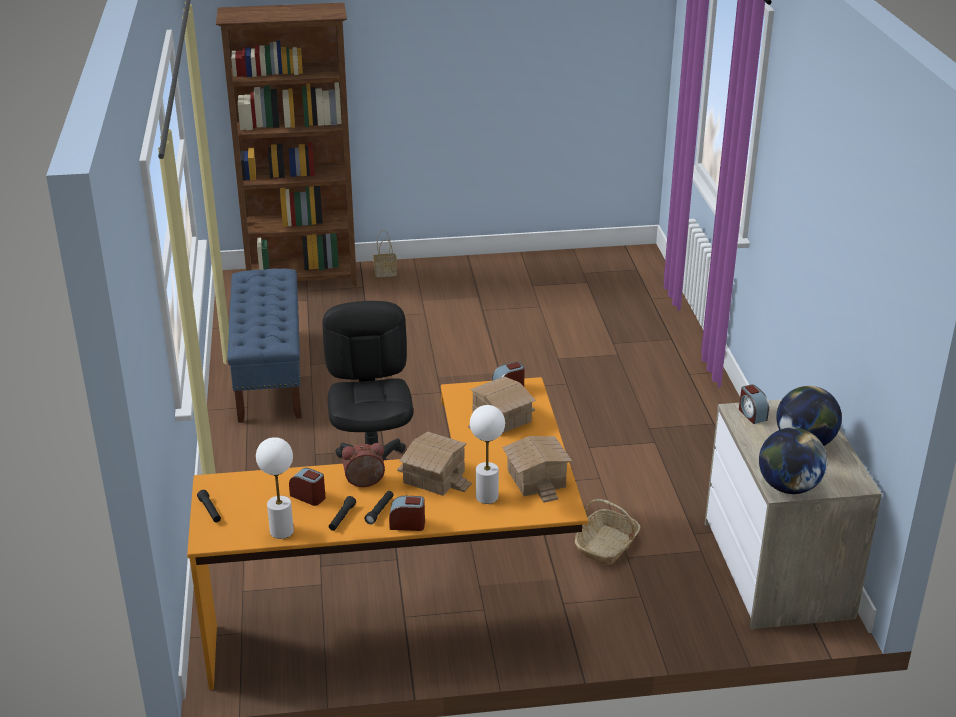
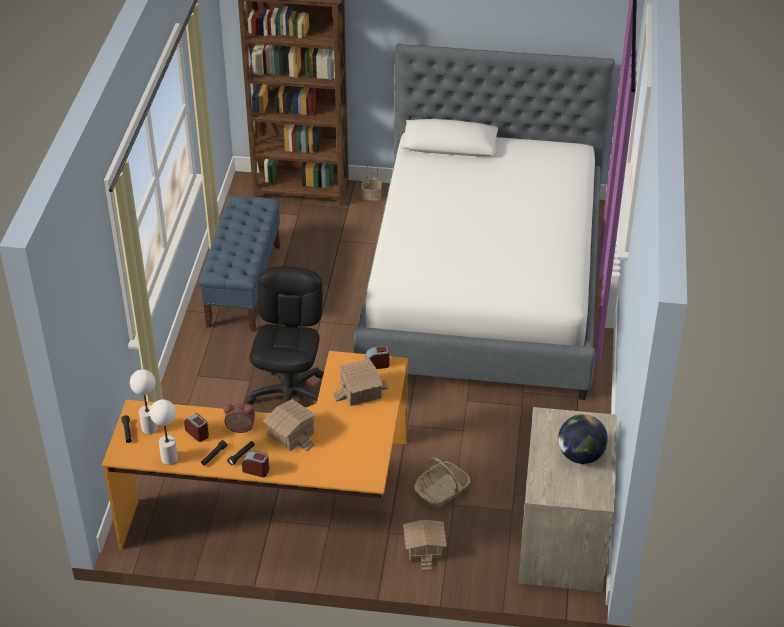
camera: 15 degrees right, 10 degrees up
white table lamp [470,405,505,504] -> white table lamp moved to [130,369,158,434]
toy house [502,436,572,503] -> toy house moved to [403,520,447,571]
alarm clock [739,384,769,424] -> none
globe [759,427,827,494] -> none
none -> bed [354,44,615,400]

